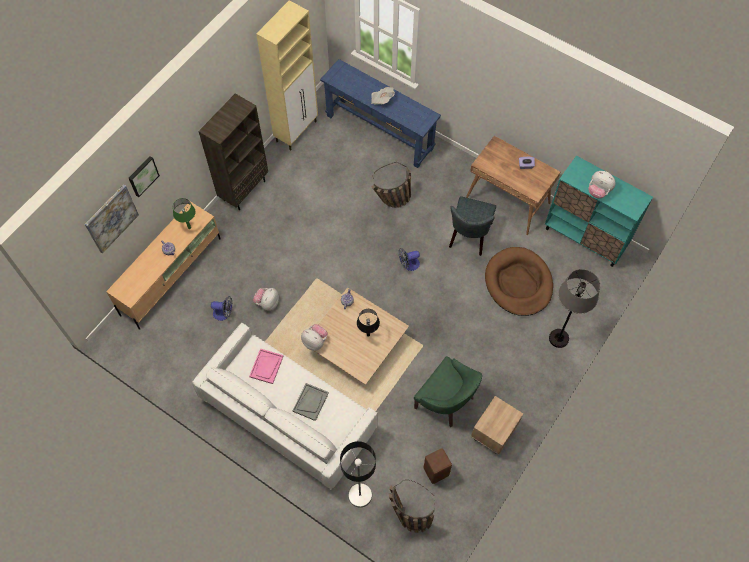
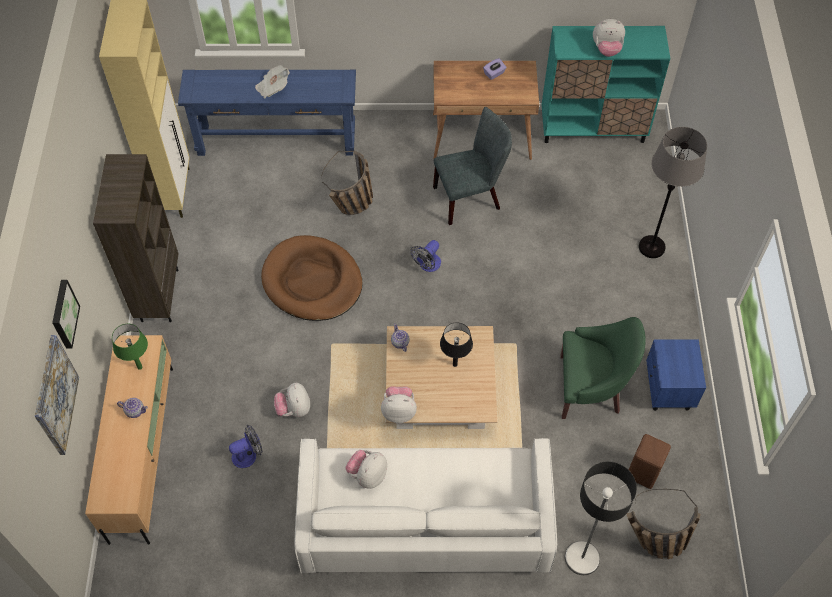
camera: 35 degrees left, 5 degrees down
pink tray [249,349,284,384] -> plush toy [345,450,387,489]
grey tray [292,383,329,421] -> none
grey chair [449,196,496,256] -> grey chair turned 90 degrees counterclockwise [433,107,512,225]
beige nightstand [471,396,523,455] -> blue nightstand [646,339,706,411]
brown dog bed [485,247,553,316] -> brown dog bed moved to [261,235,363,321]

